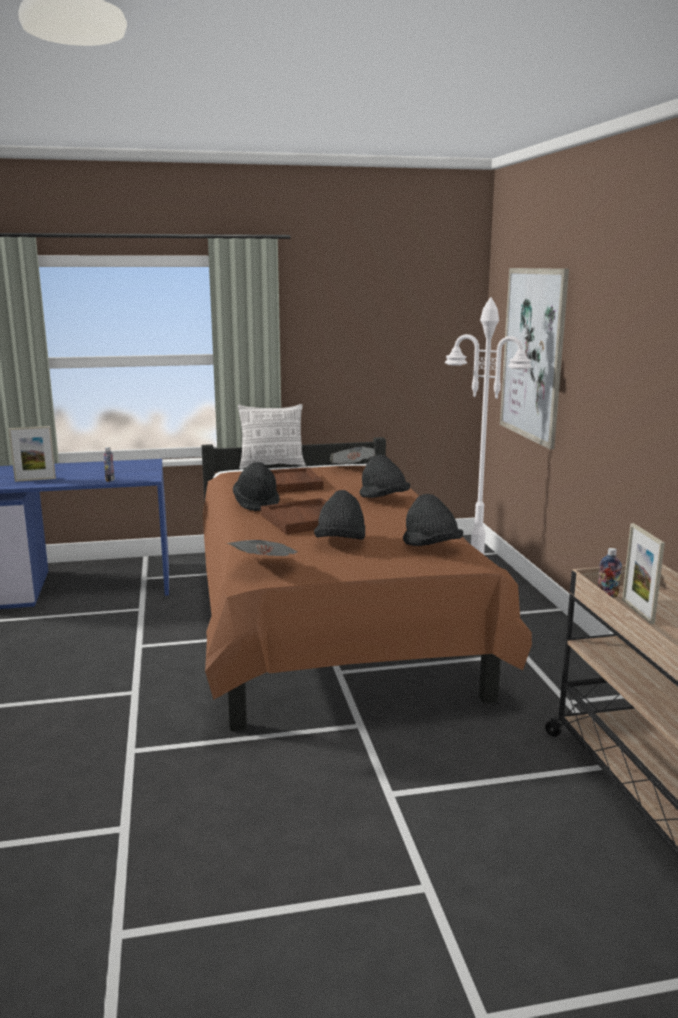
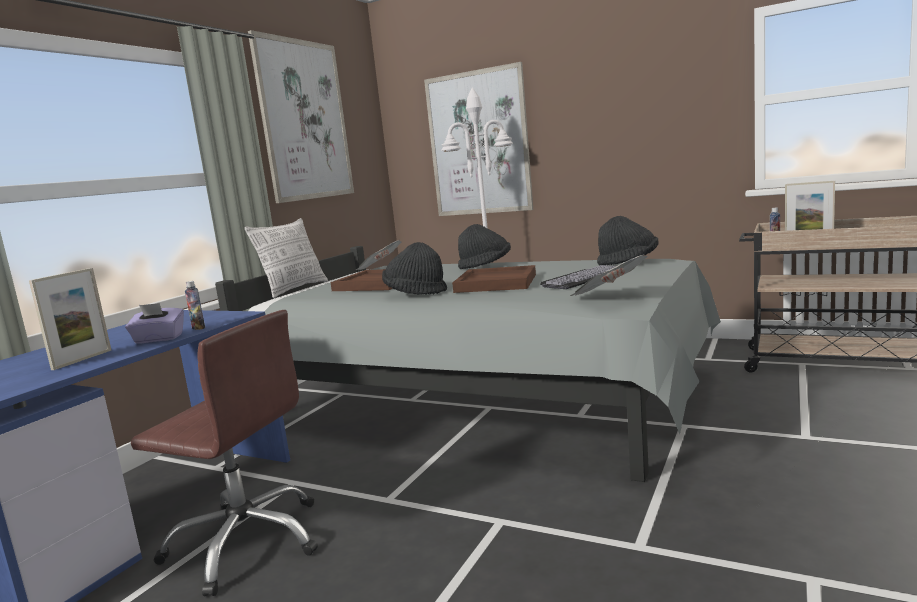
camera: 50 degrees left, 5 degrees down
brown bed [202,437,532,731] -> grey bed [215,246,721,482]
black hat [314,490,365,540] -> keyboard [540,265,616,289]
none -> purple tissue box [125,303,184,344]
none -> brown office chair [131,310,318,596]
none -> picture [248,30,354,203]

